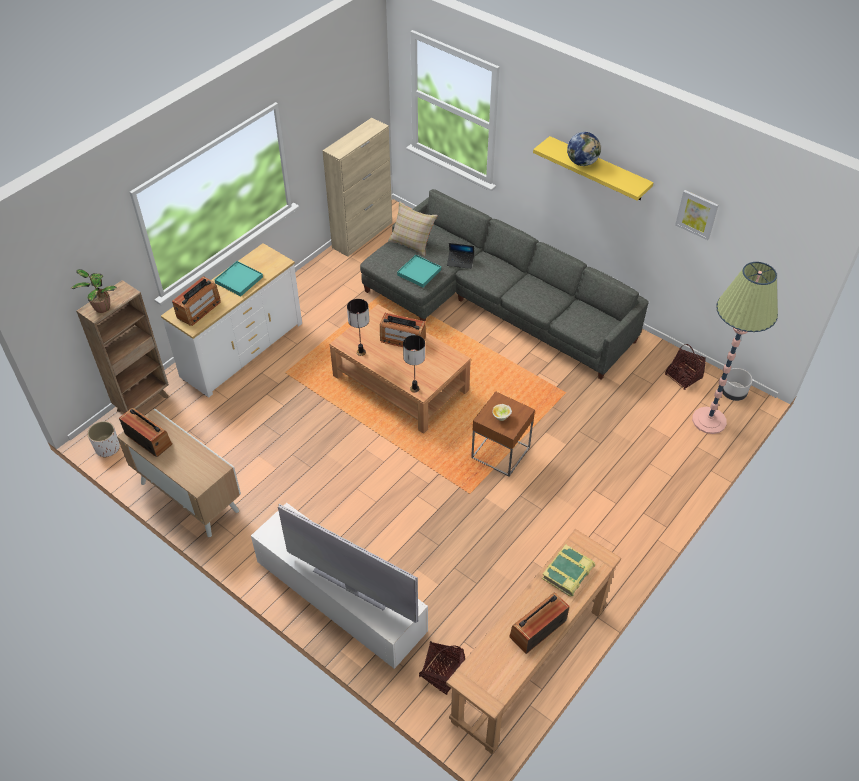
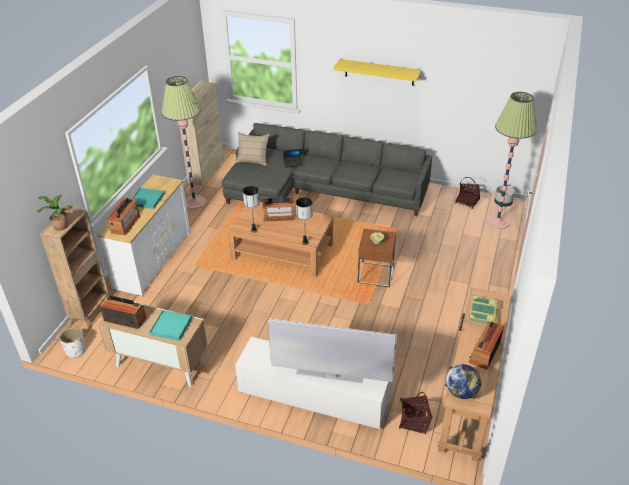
camera: 20 degrees left, 10 degrees down
turquoise tray [397,255,441,287] -> turquoise tray moved to [150,310,192,341]
globe [567,132,601,166] -> globe moved to [446,364,481,399]
picture [675,190,718,240] -> none
none -> floor lamp [162,76,206,209]

